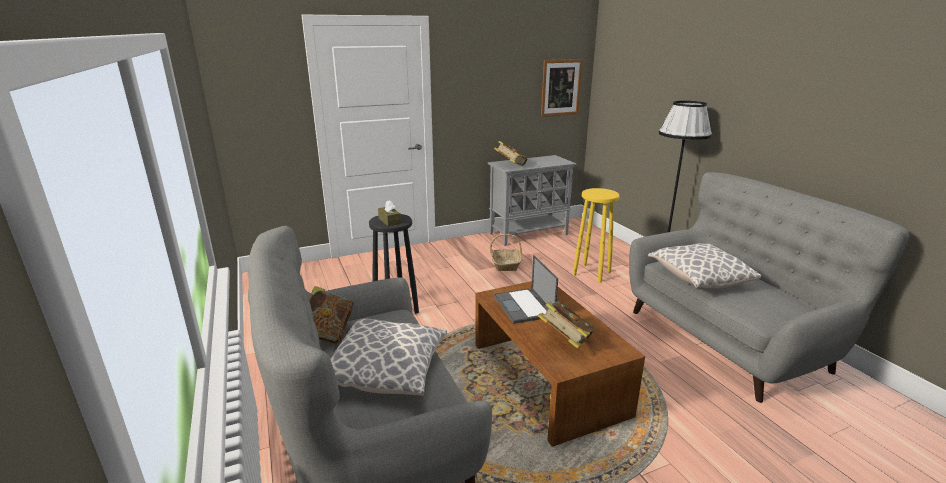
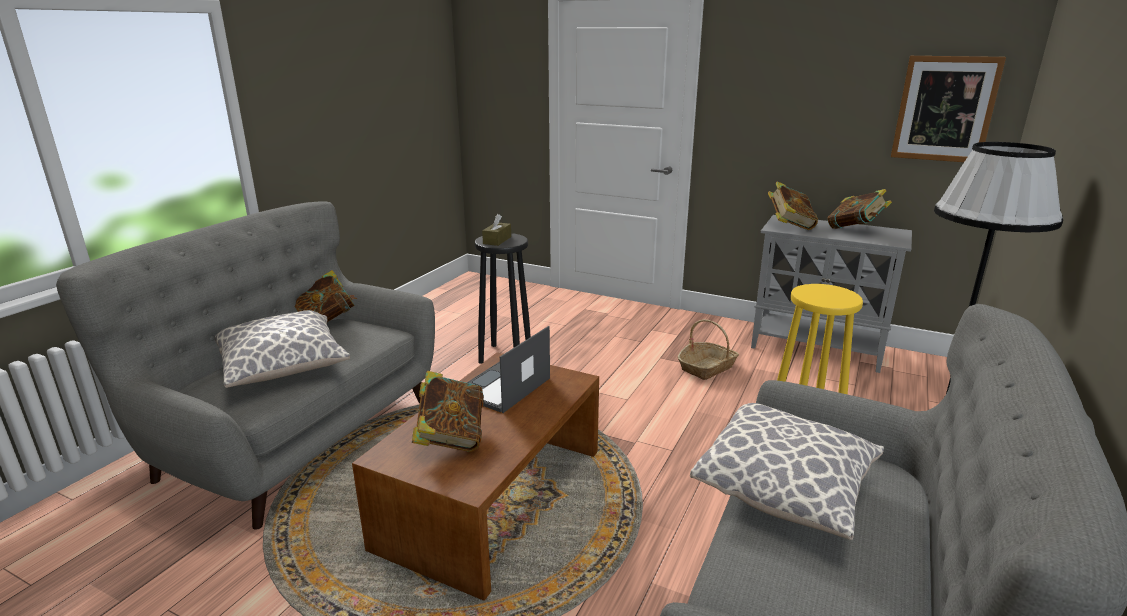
camera: 50 degrees right, 0 degrees up
none -> book [828,189,892,229]

